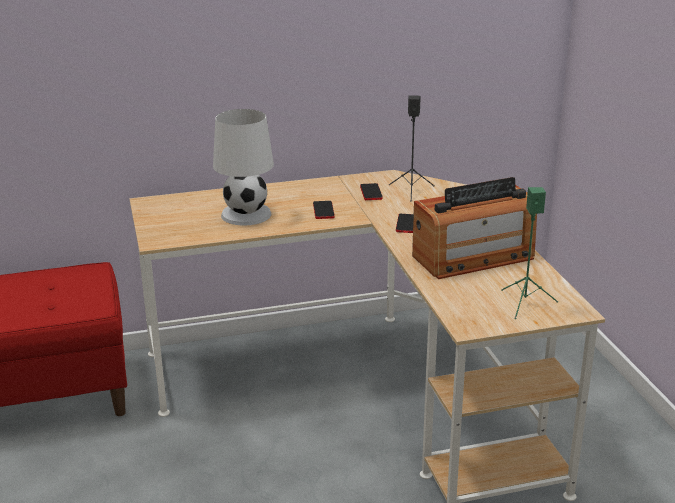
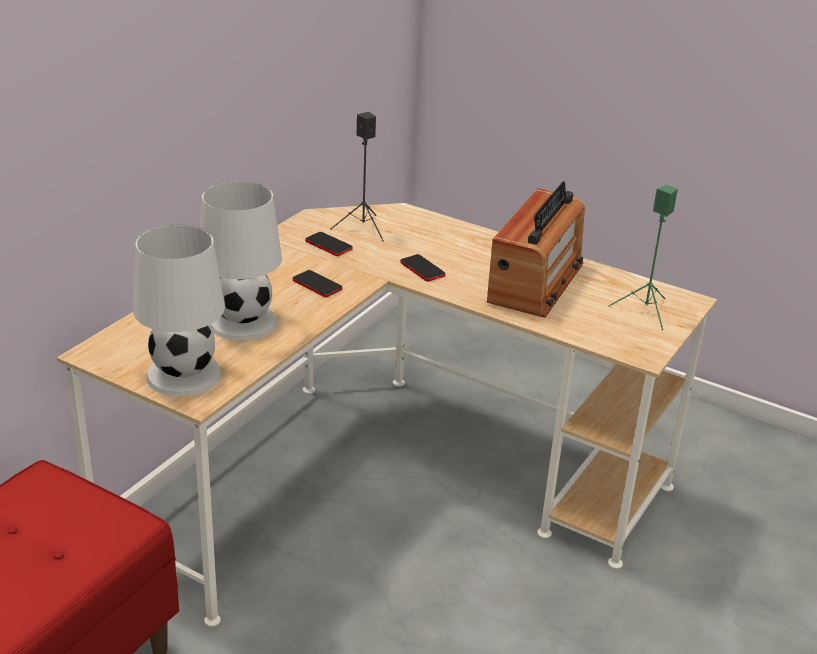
camera: 45 degrees left, 5 degrees up
none -> white table lamp [133,224,225,397]

